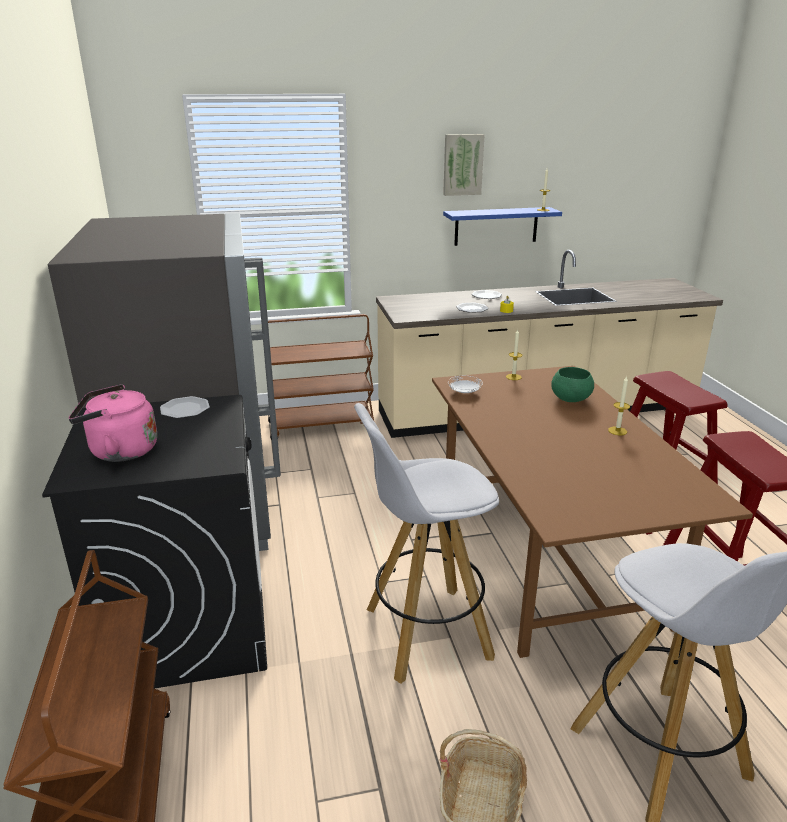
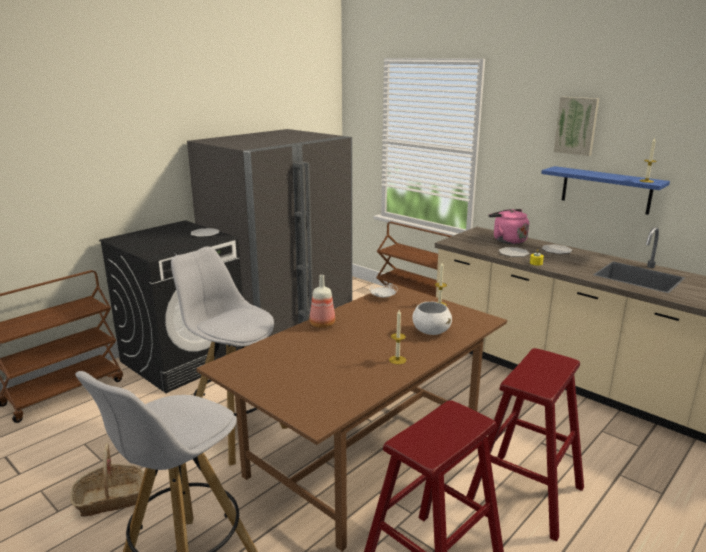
camera: 55 degrees right, 5 degrees down
pink kettle [69,384,157,462] -> pink kettle moved to [489,209,529,244]
green bowl [551,367,594,402] -> white bowl [412,301,452,335]
none -> bottle [310,275,335,328]

